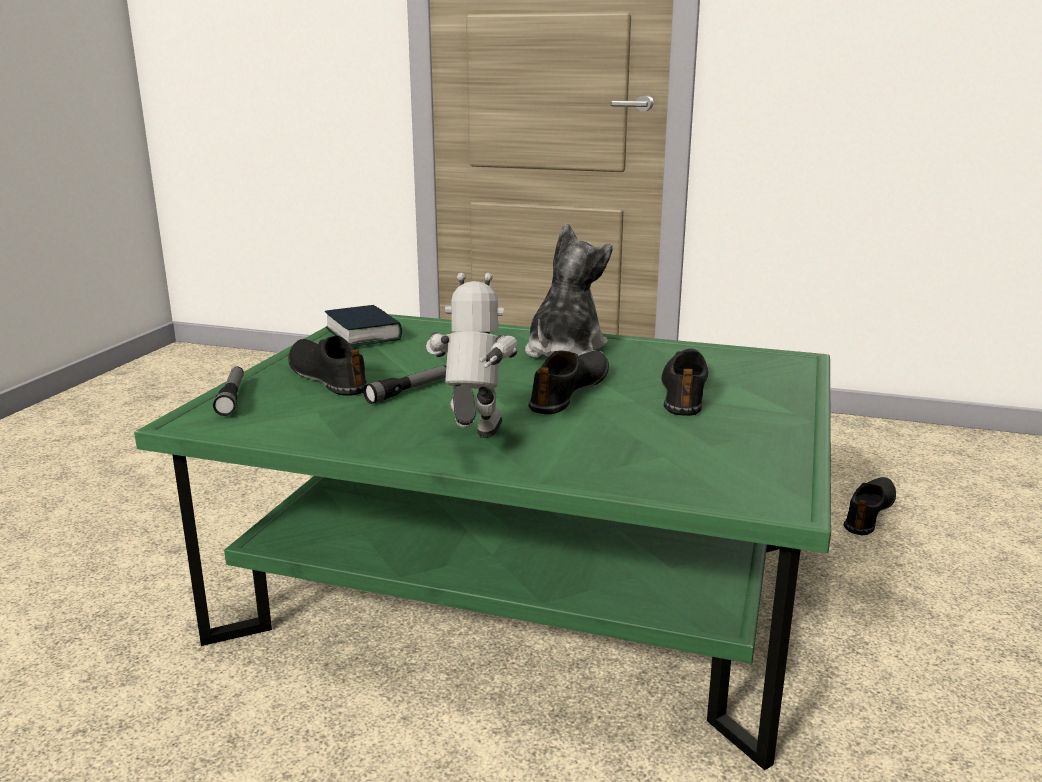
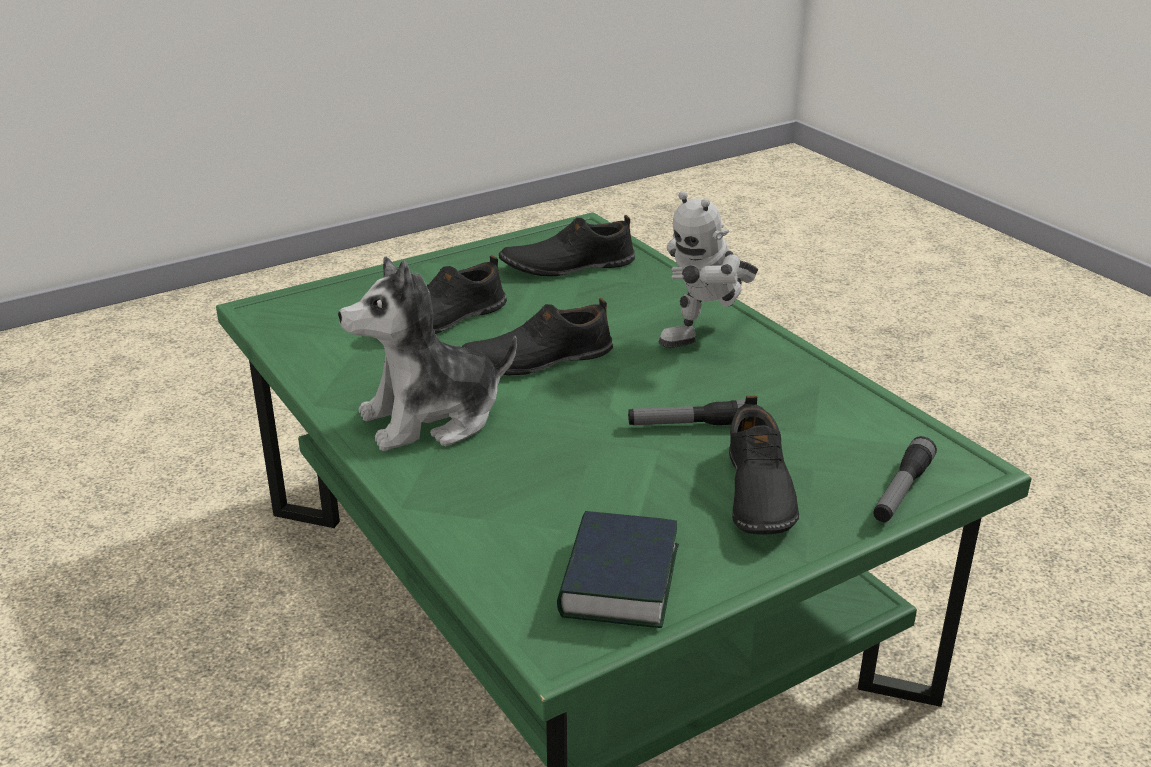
camera: 140 degrees left, 10 degrees up
black shoe [844,477,896,535] -> black shoe moved to [499,215,635,276]

